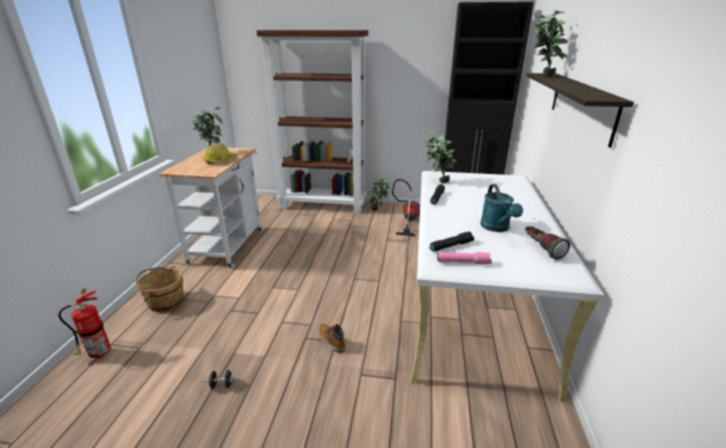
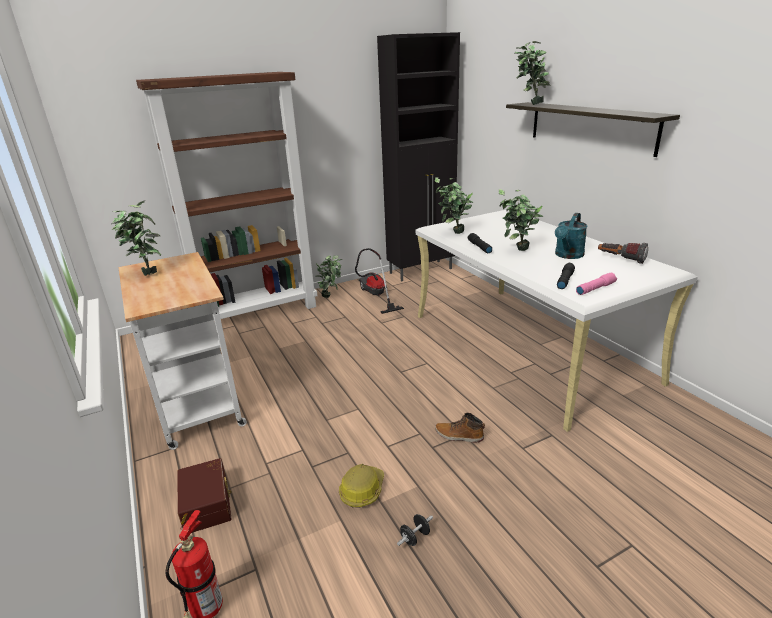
camera: 35 degrees left, 0 degrees up
brown bucket [135,266,184,312] -> brown storage box [177,458,232,533]
hard hat [203,144,237,164] -> hard hat moved to [339,464,384,508]
turquoise watering can [480,184,523,232] -> turquoise watering can turned 75 degrees clockwise [555,213,588,259]
none -> potted plant [499,189,543,251]

